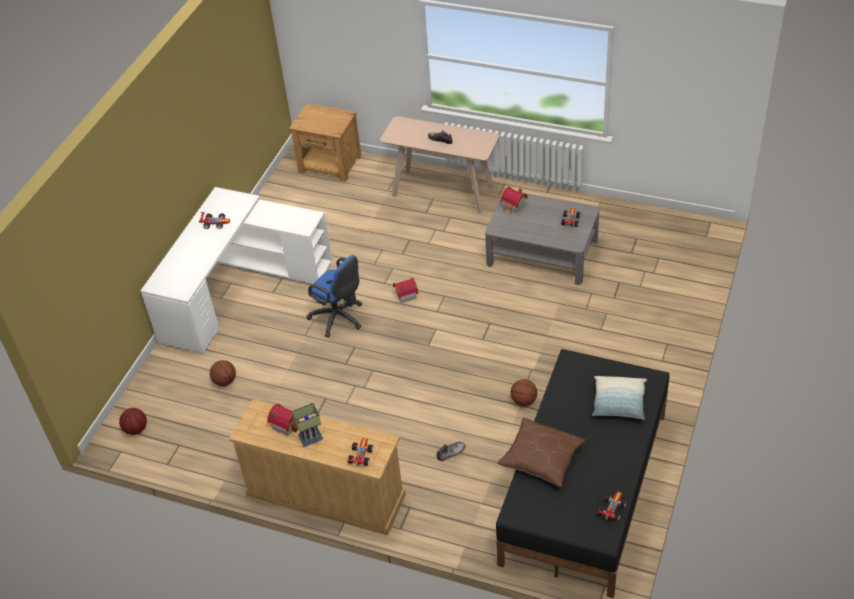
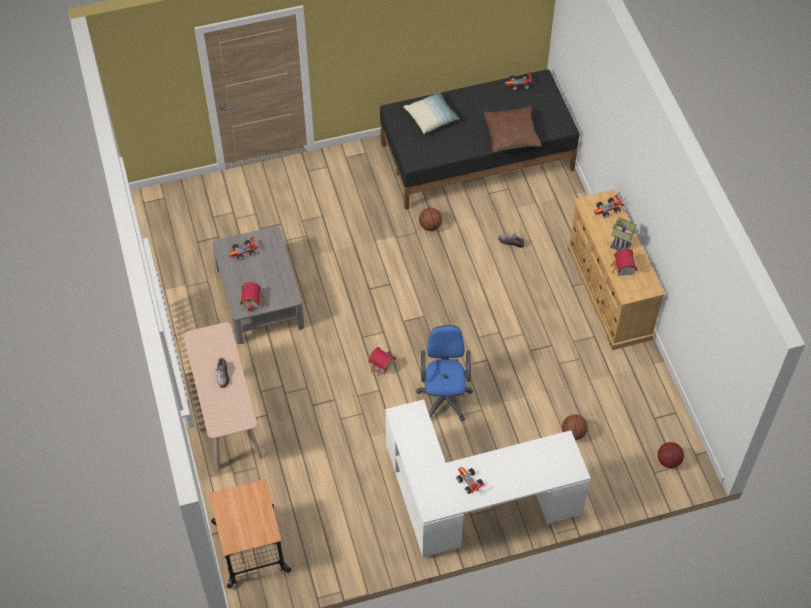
camera: 130 degrees left, 10 degrees up
brown nightstand [289,103,361,182] -> cart [209,479,291,589]

